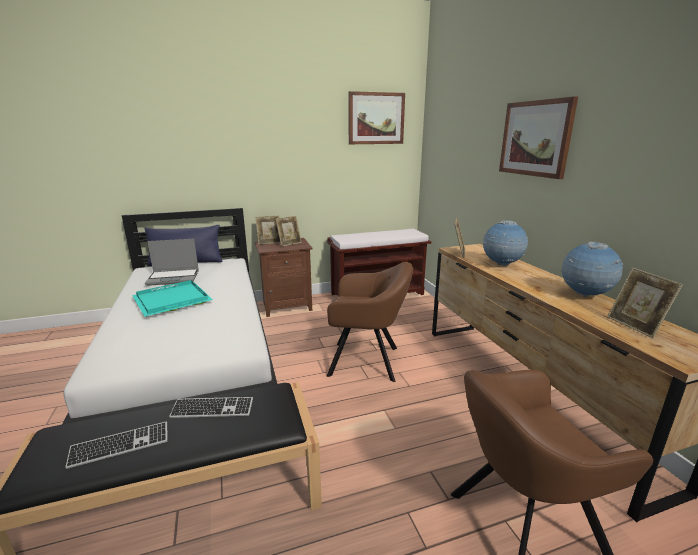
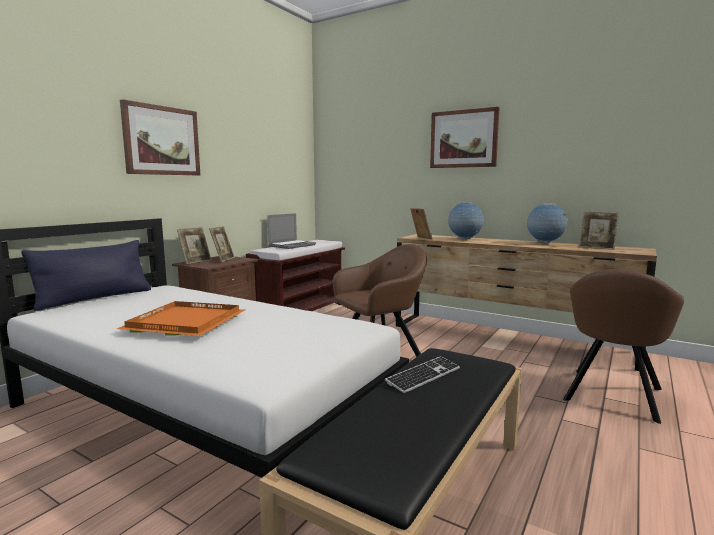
camera: 40 degrees left, 10 degrees down
keyboard [65,421,168,469] -> none
turquoise tray [132,280,213,316] -> orange tray [117,301,245,336]
laptop [145,239,199,286] -> laptop moved to [267,213,316,249]
picture [348,91,405,144] -> picture moved to [120,99,200,176]

